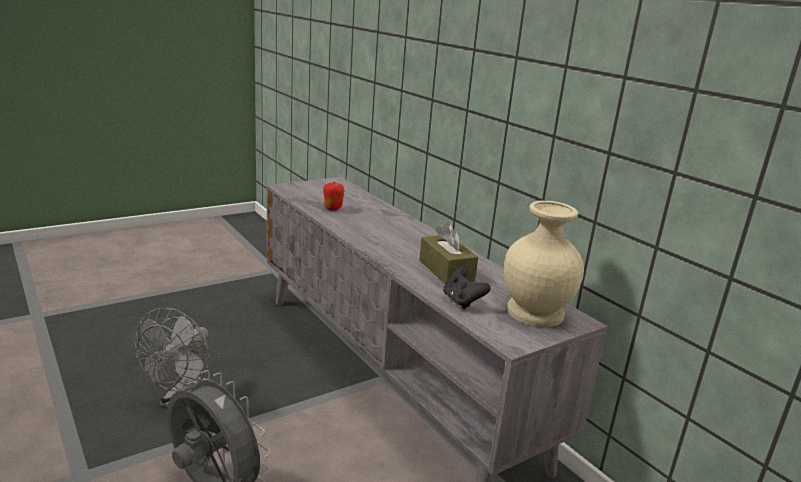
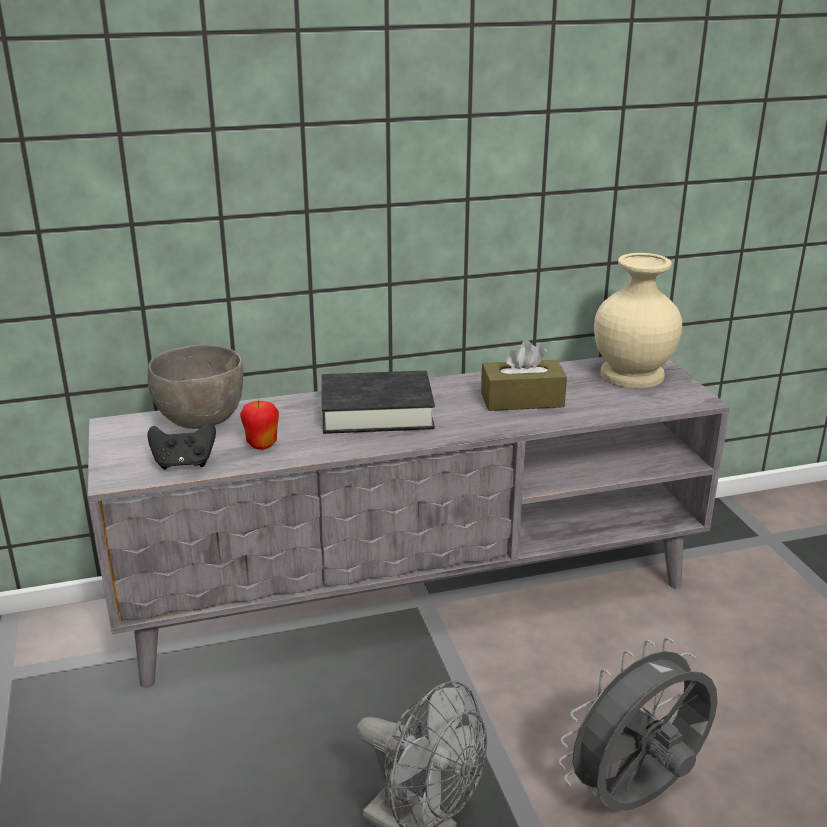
camera: 70 degrees left, 5 degrees up
black game controller [443,266,491,309] -> black game controller moved to [148,422,216,470]
none -> grey bowl [148,344,244,429]
none -> black book [322,371,435,434]

